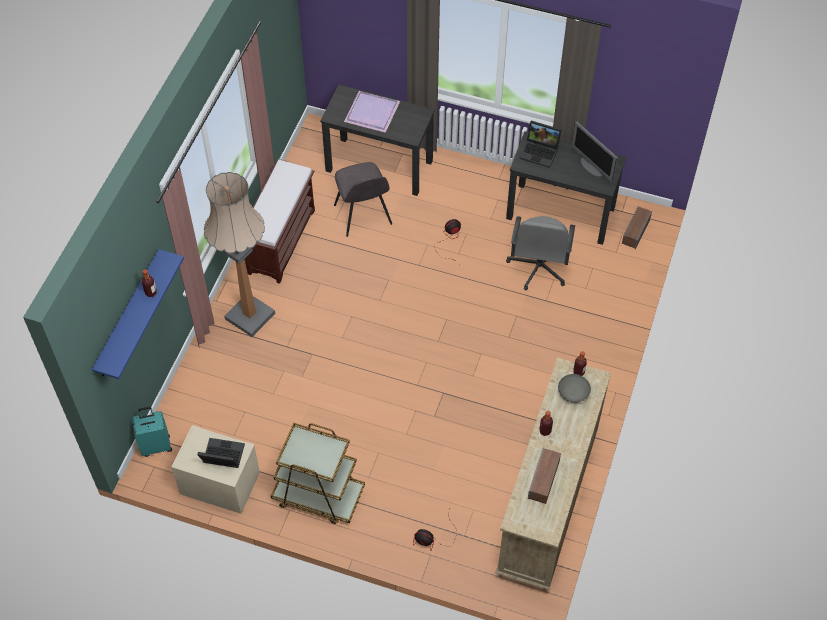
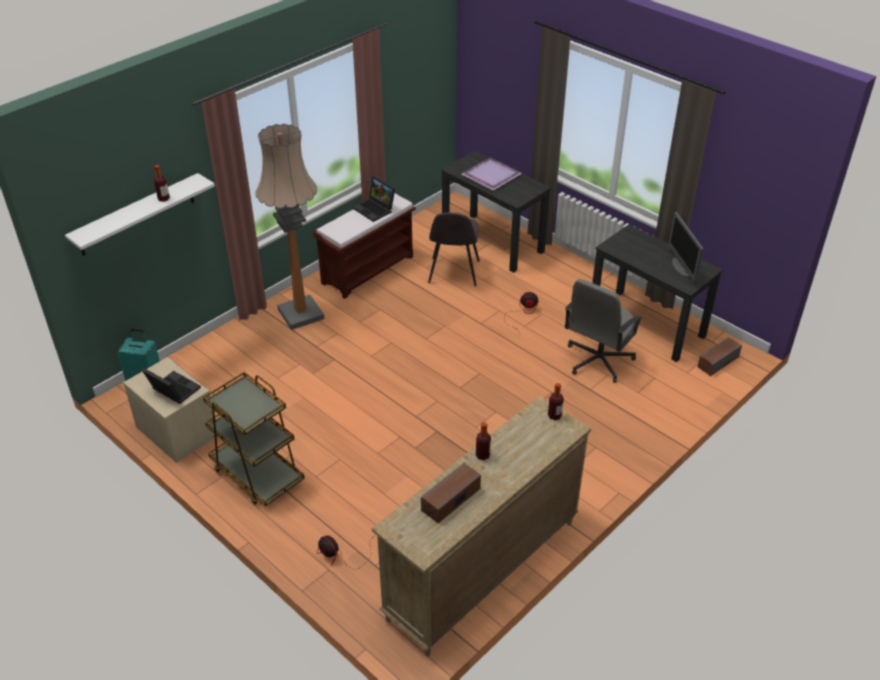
camera: 25 degrees right, 15 degrees down
blue shelf [92,249,184,379] -> white shelf [65,173,215,256]
laptop [519,120,562,168] -> laptop moved to [353,176,395,222]
grey bowl [558,374,591,403] -> none

